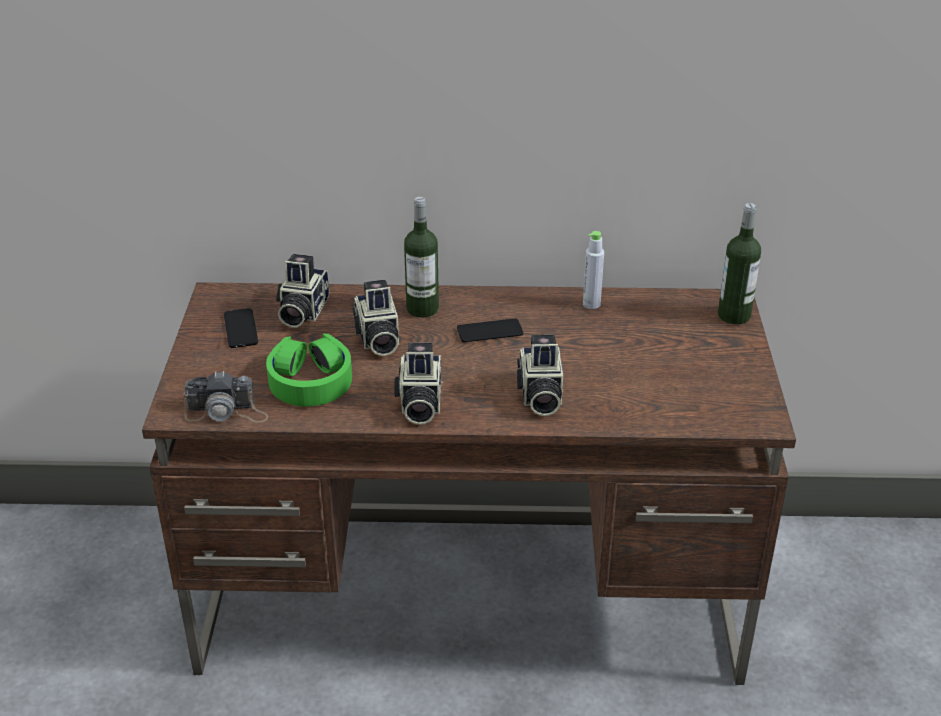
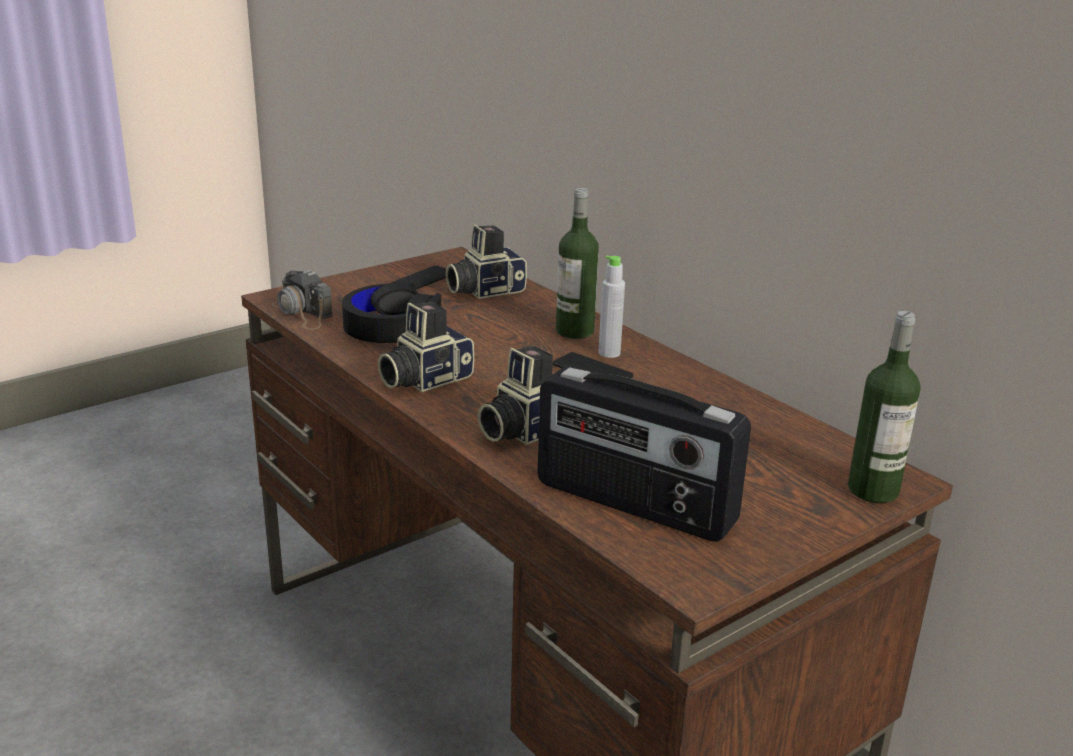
camera: 50 degrees right, 10 degrees down
green headphones [266,334,352,407] -> black headphones [342,282,441,343]
camera [352,280,399,356] -> none
grey bottle [583,231,604,309] -> grey bottle moved to [598,256,625,358]
none -> radio [537,366,751,542]

